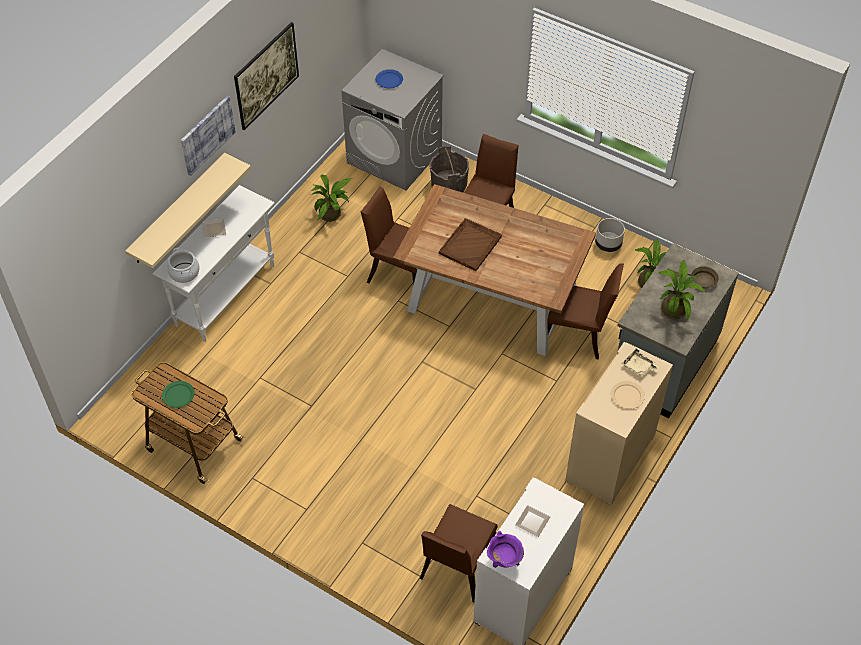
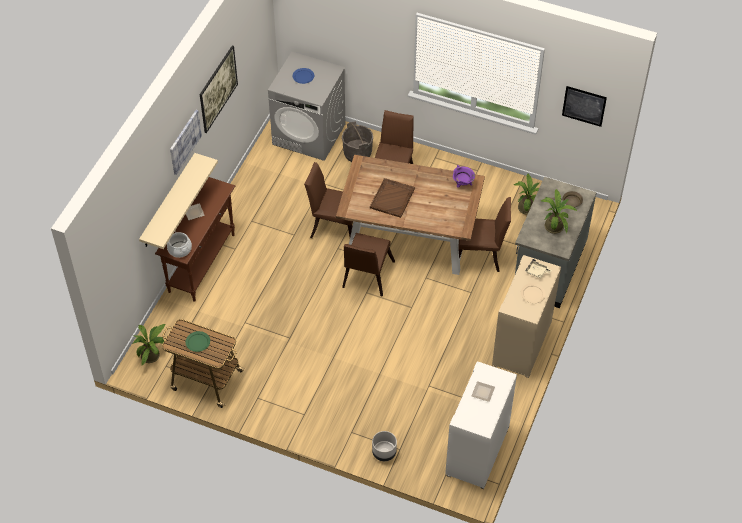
camera: 10 degrees left, 0 degrees up
white console table [153,185,275,342] -> brown console table [155,177,235,302]
potted plant [311,175,352,222] -> potted plant moved to [132,324,166,366]
brown chair [420,504,498,602] -> brown chair moved to [342,233,395,297]
purple cooking pot [487,531,524,568] -> purple cooking pot moved to [453,165,475,188]
grey planter [595,218,625,252] -> grey planter moved to [372,431,397,461]
none -> picture [562,86,607,127]

